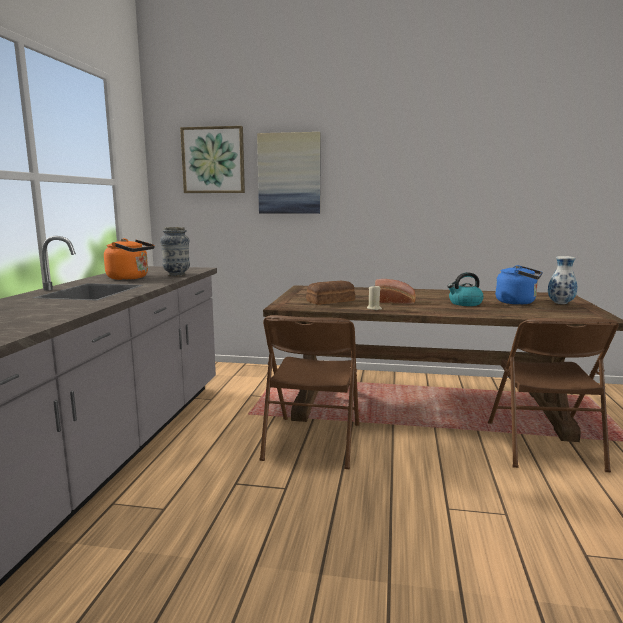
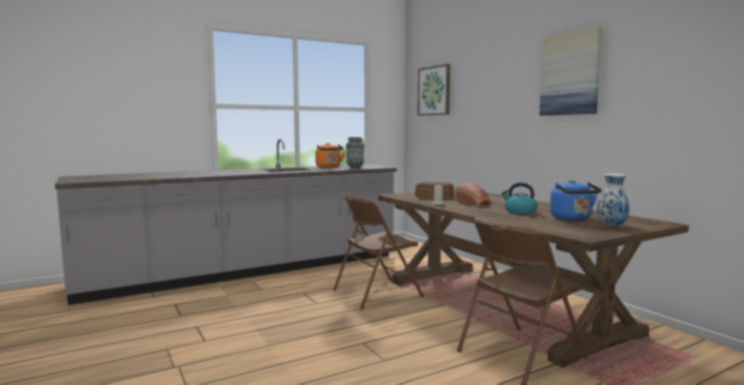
camera: 50 degrees right, 5 degrees down
picture [257,132,321,214] -> picture moved to [539,27,602,115]

